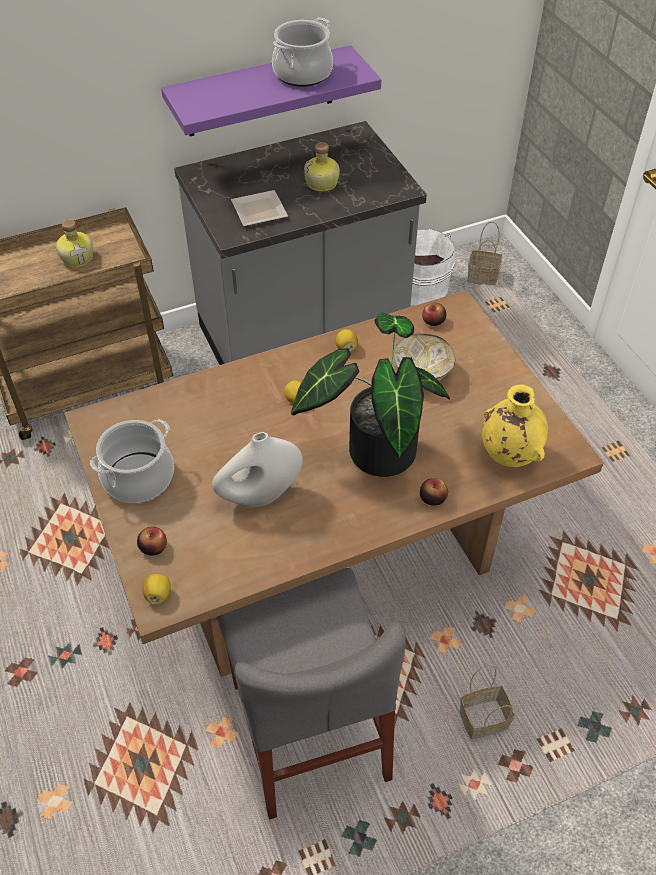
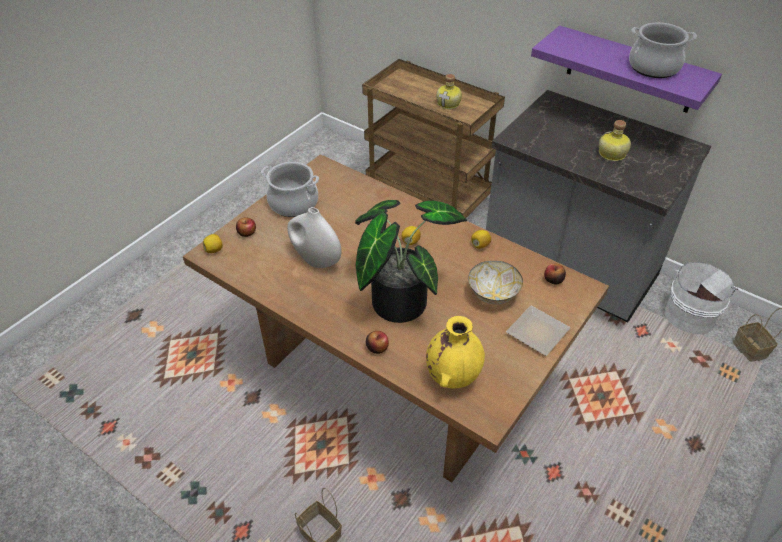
camera: 60 degrees right, 5 degrees down
grey chair [217,568,406,820] -> none
plate [231,190,288,226] -> plate moved to [506,305,570,356]

